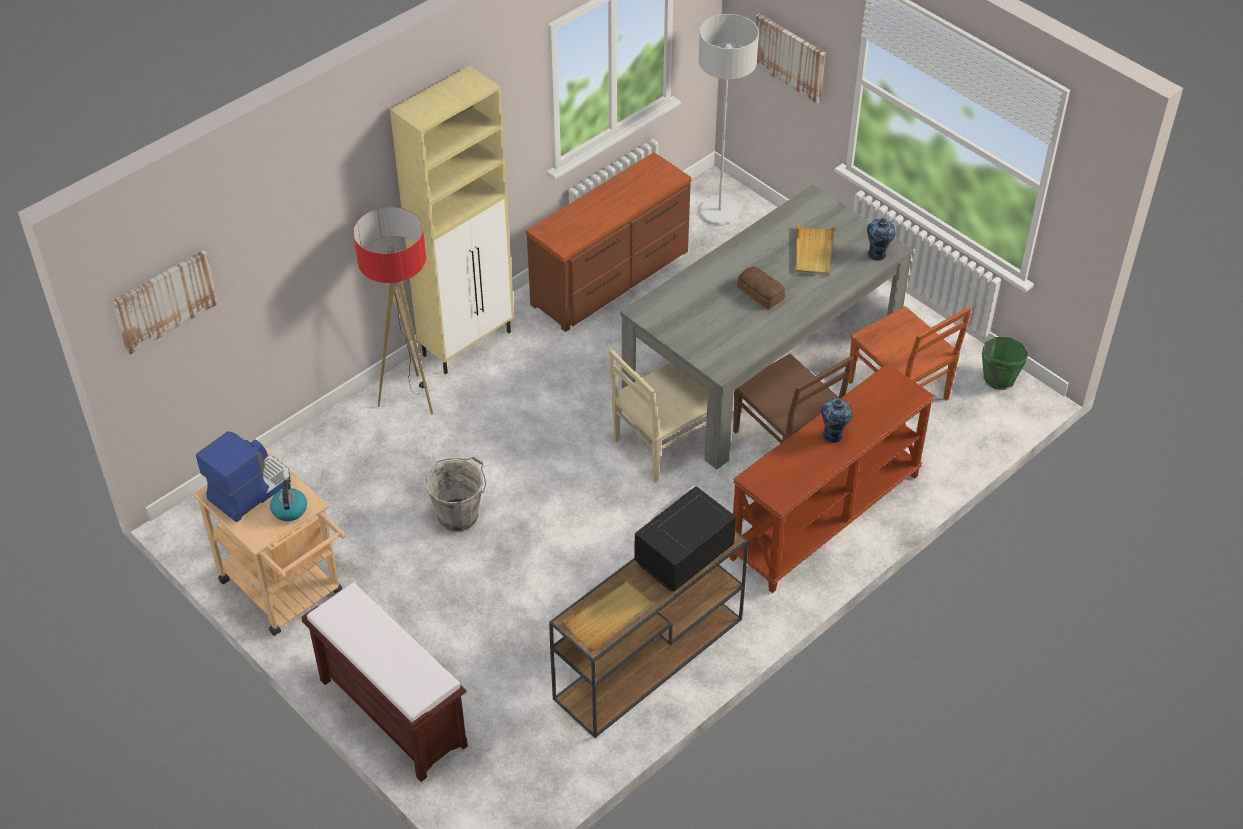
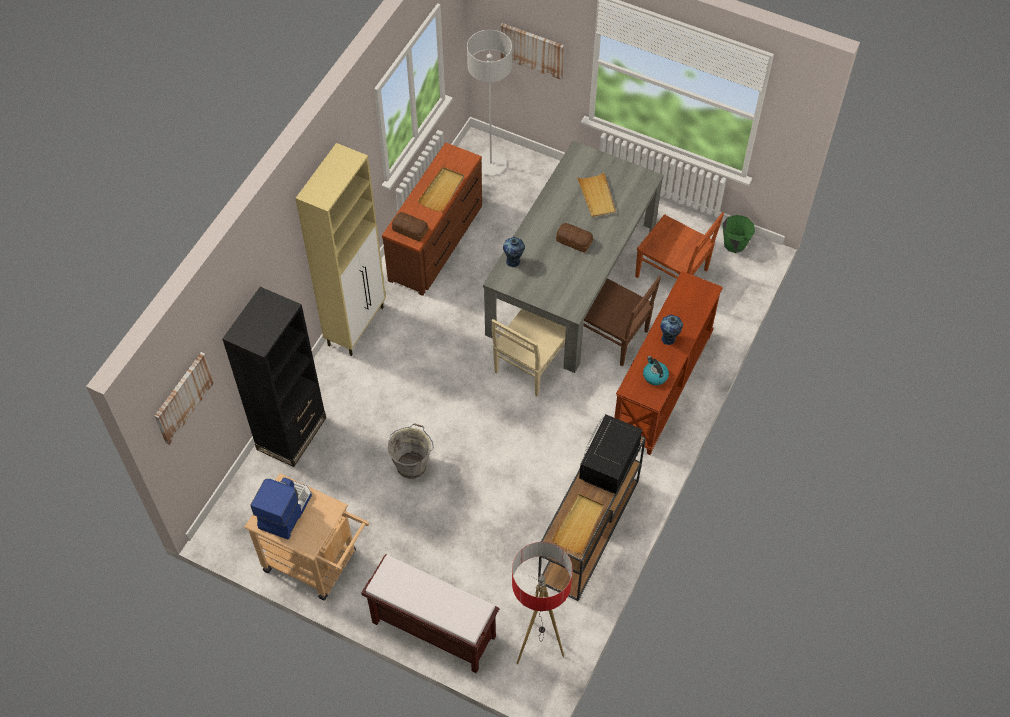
camera: 20 degrees left, 10 degrees up
kettle [270,479,307,521] -> kettle moved to [643,356,669,385]
floor lamp [353,207,433,415] -> floor lamp moved to [512,542,573,664]
vase [867,218,896,261] -> vase moved to [503,237,525,267]
none -> black bookcase [222,287,326,467]
none -> bread [392,212,428,241]
none -> beige tray [418,167,464,212]

